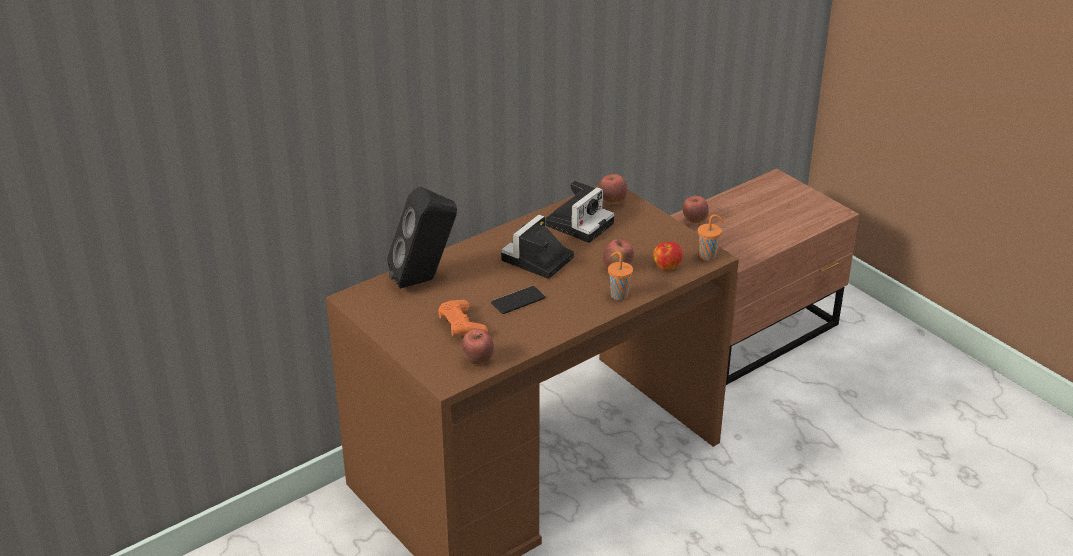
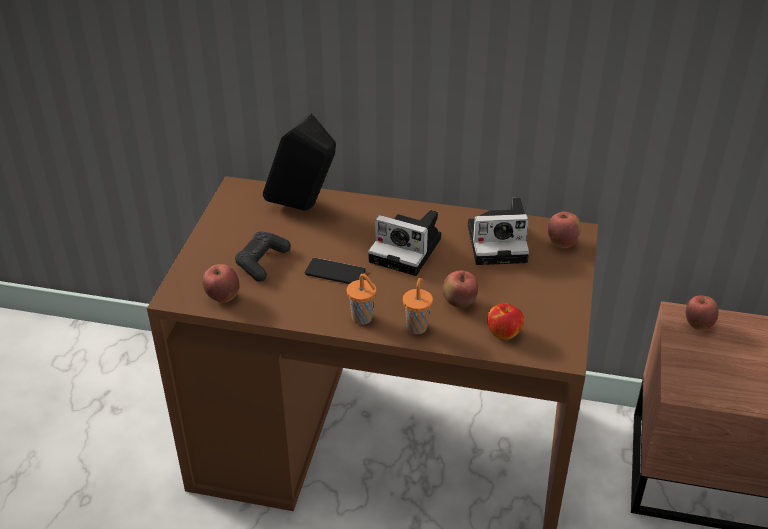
camera: 50 degrees right, 5 degrees up
orange game controller [438,300,488,336] -> black game controller [235,231,291,282]
camera [501,215,574,279] -> camera turned 150 degrees counterclockwise [368,210,441,276]
orange cup [698,214,725,261] -> orange cup moved to [347,274,376,325]

